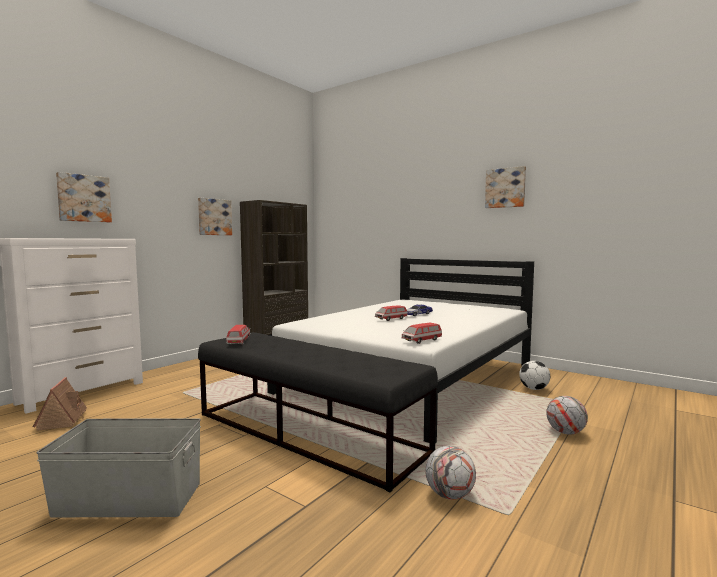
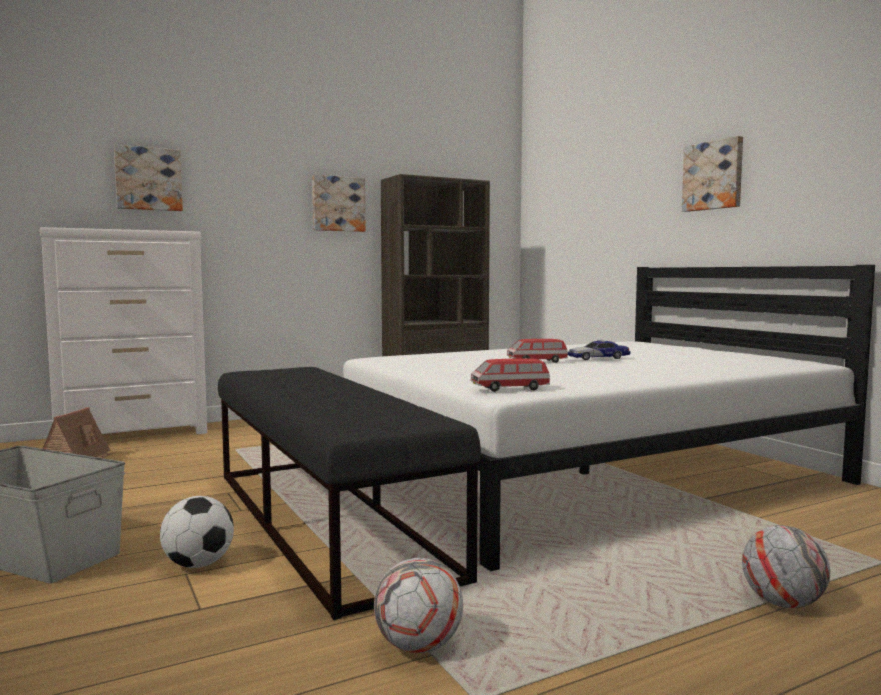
camera: 25 degrees right, 0 degrees up
toy car [226,325,251,345] -> none
picture [485,166,526,208] -> picture moved to [682,136,743,212]
football [519,361,550,390] -> football moved to [160,496,234,568]

